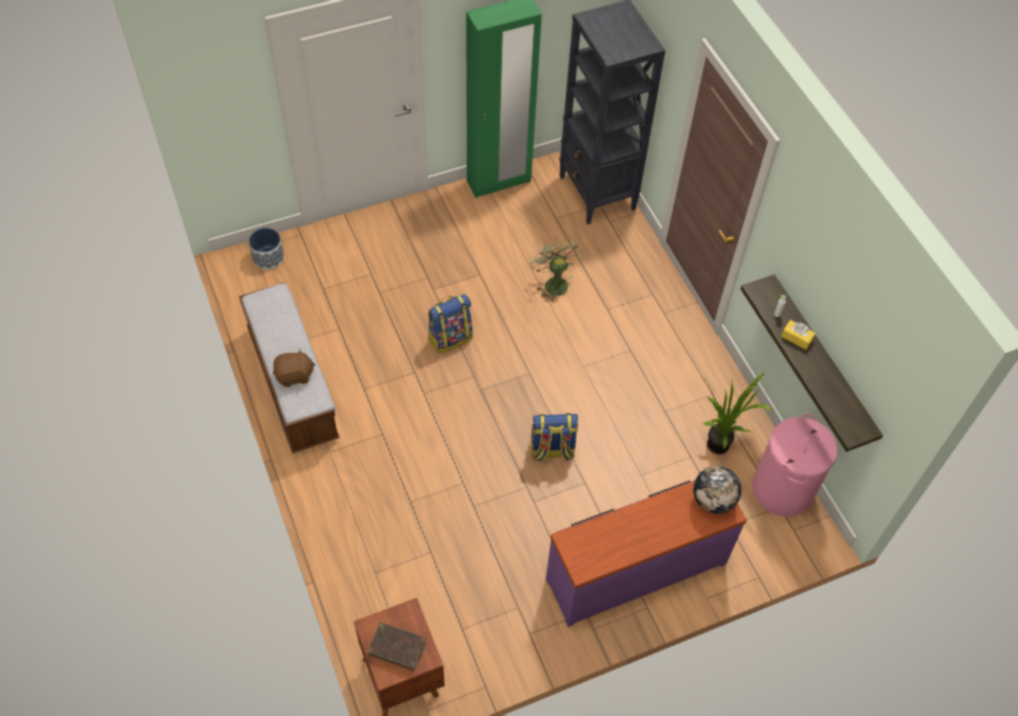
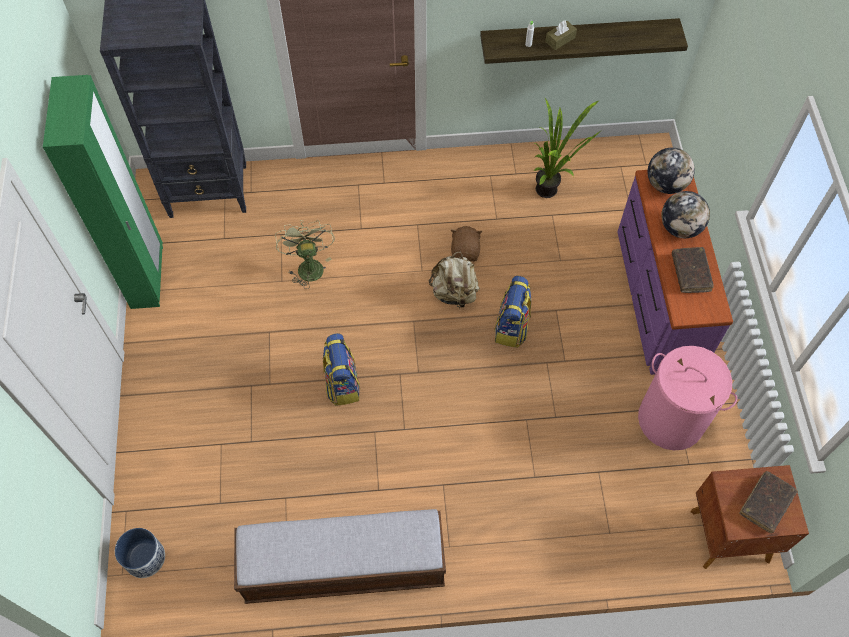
camera: 70 degrees left, 5 degrees up
brown plush toy [273,348,316,387] -> brown plush toy moved to [451,226,482,261]
green fan [530,237,582,302] -> green fan turned 75 degrees clockwise [275,220,335,289]
pink laundry basket [752,413,837,517] -> pink laundry basket moved to [638,346,737,450]
yellow tissue box [781,320,816,350] -> brown tissue box [545,20,577,50]
none -> beige backpack [428,251,480,310]
none -> globe [661,191,710,238]
none -> brown book [672,247,714,293]

